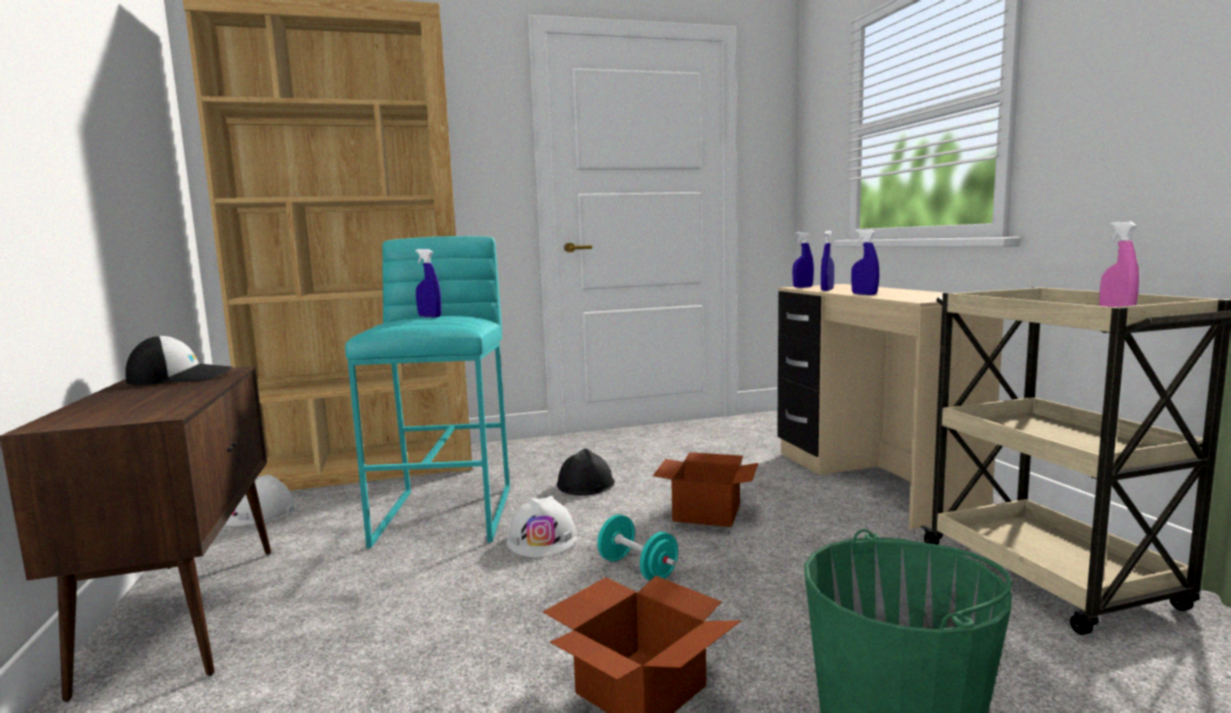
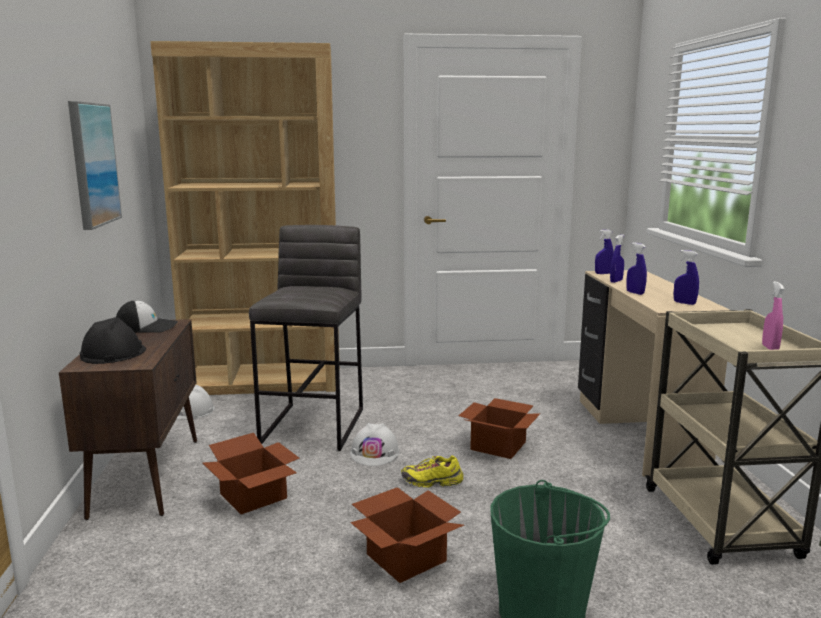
camera: 10 degrees right, 5 degrees up
turquoise stool [345,236,510,548] -> grey stool [249,225,363,451]
blue spray bottle [415,249,442,317] -> blue spray bottle moved to [674,250,699,305]
black hard hat [557,448,615,496] -> black hard hat moved to [80,317,146,364]
turquoise dumbbell [597,515,678,580] -> yellow shoe [401,455,464,488]
none -> picture [68,101,122,230]
none -> cardboard box [203,433,300,514]

